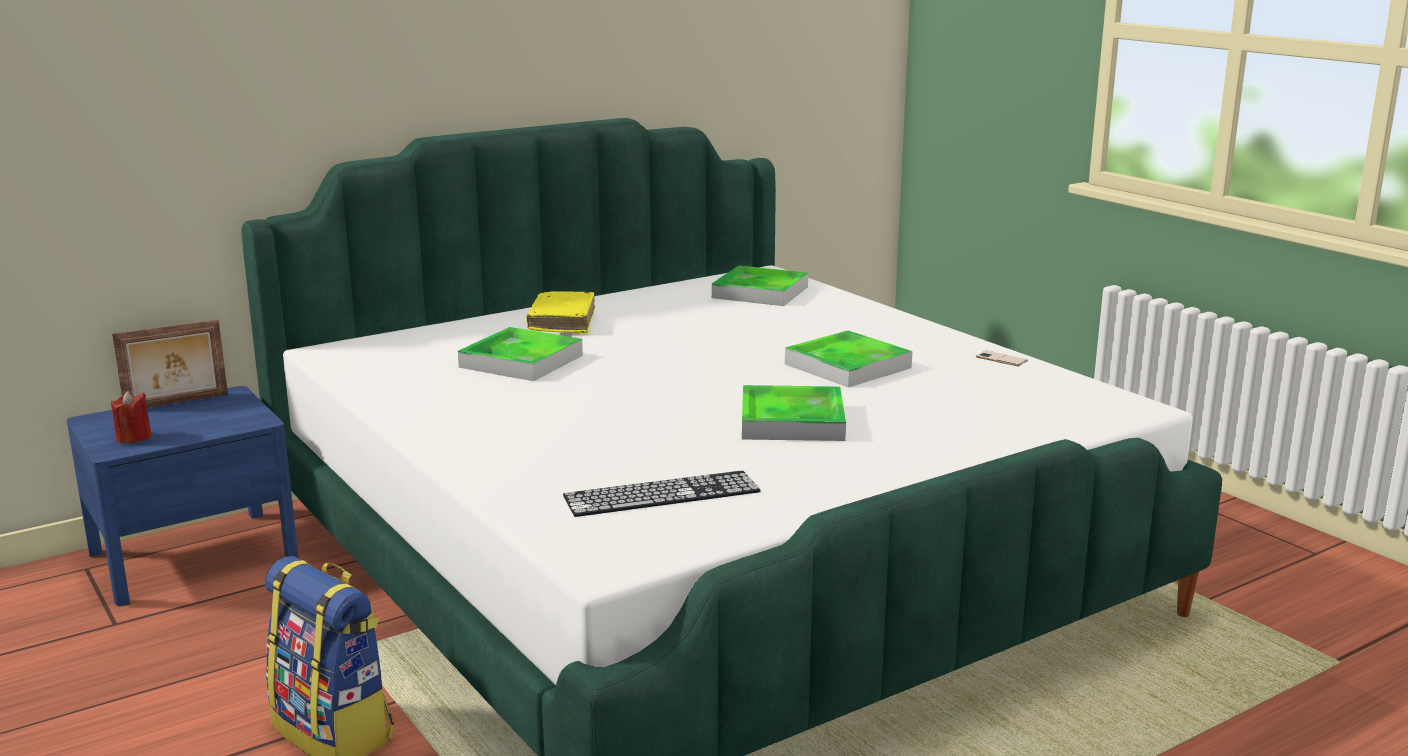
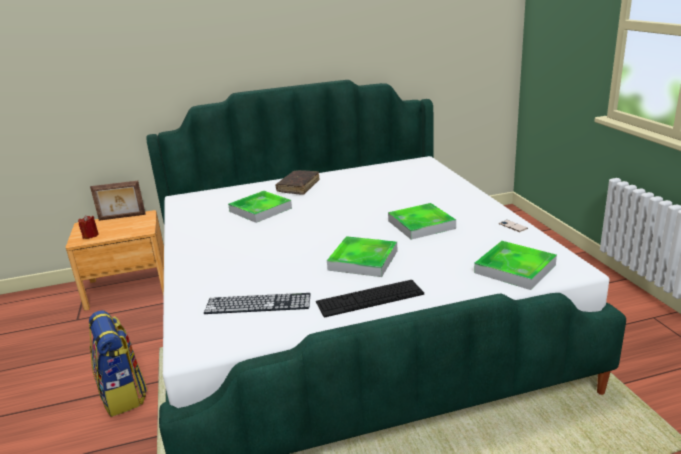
camera: 20 degrees right, 5 degrees up
blue nightstand [67,386,299,606] -> brown nightstand [66,210,164,310]
yellow book [526,291,595,333] -> brown book [276,170,320,195]
tray [712,266,808,306] -> tray moved to [474,241,557,290]
none -> keyboard [316,280,424,318]

